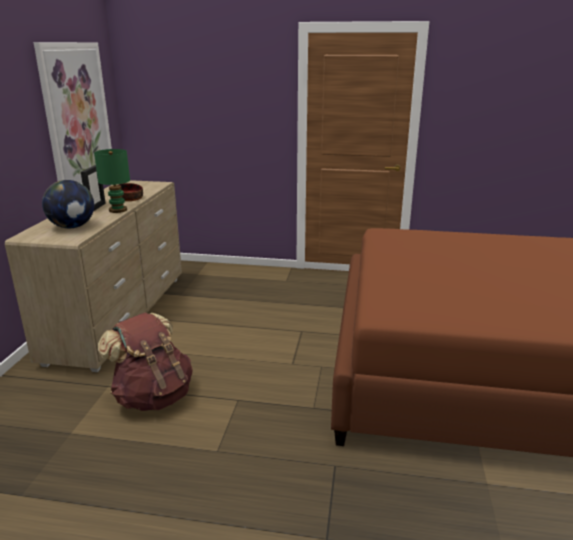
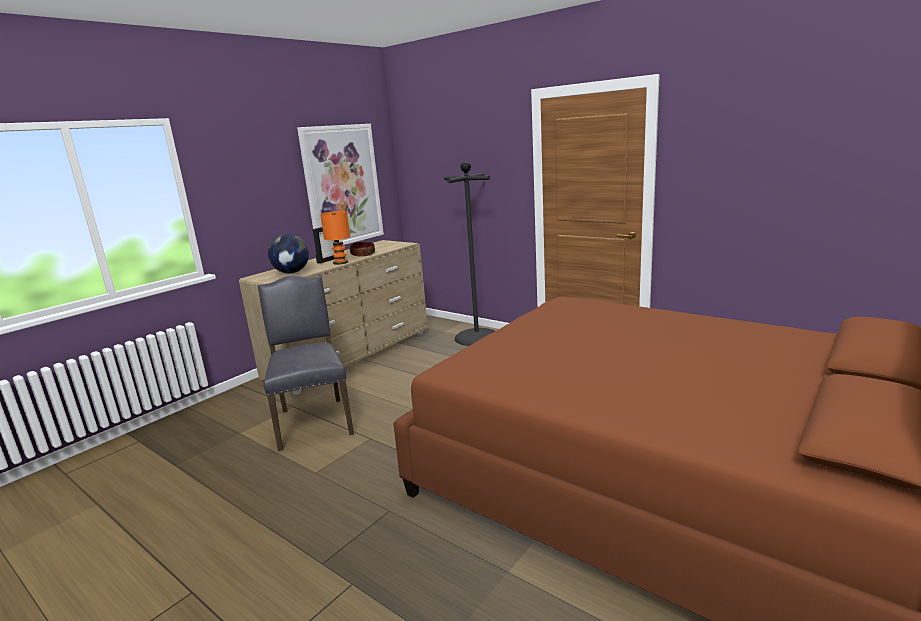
camera: 30 degrees right, 5 degrees down
green table lamp [94,149,130,213] -> orange table lamp [320,211,350,265]
brown backpack [98,313,193,411] -> grey chair [258,276,354,451]
none -> black clothes rack [444,162,495,346]

